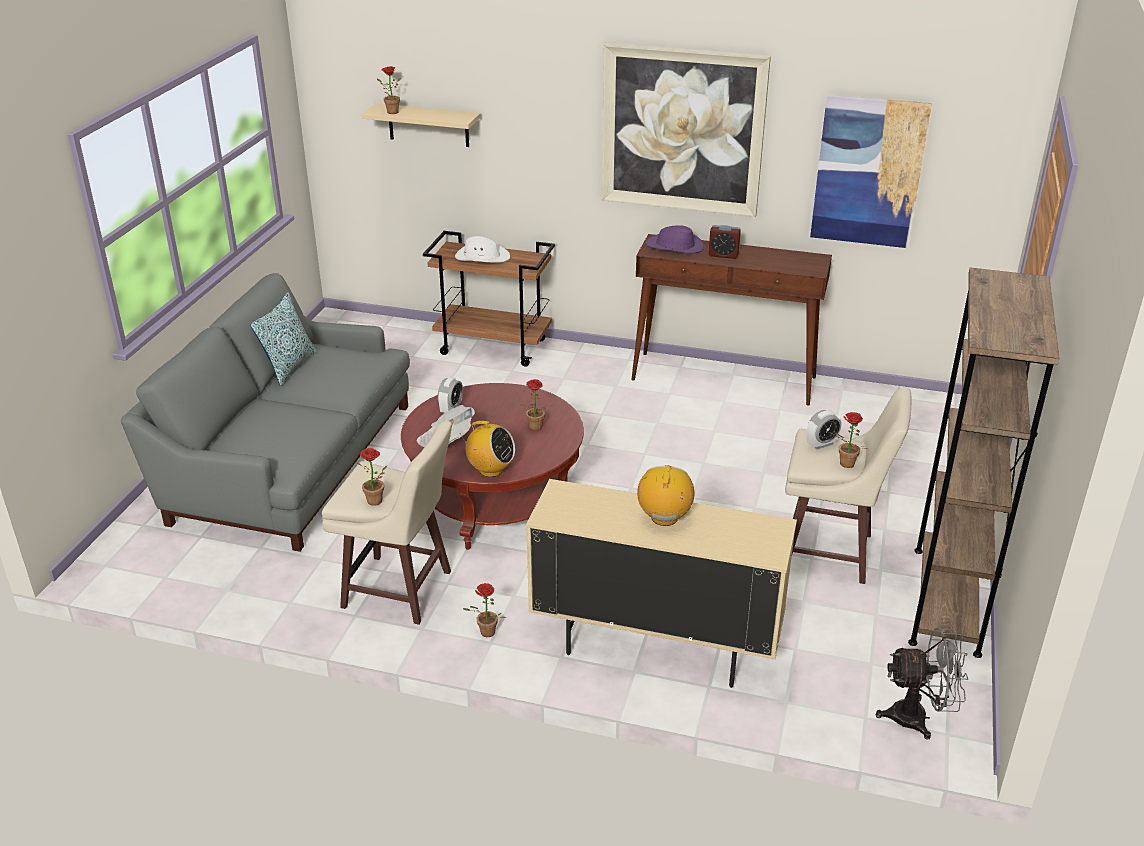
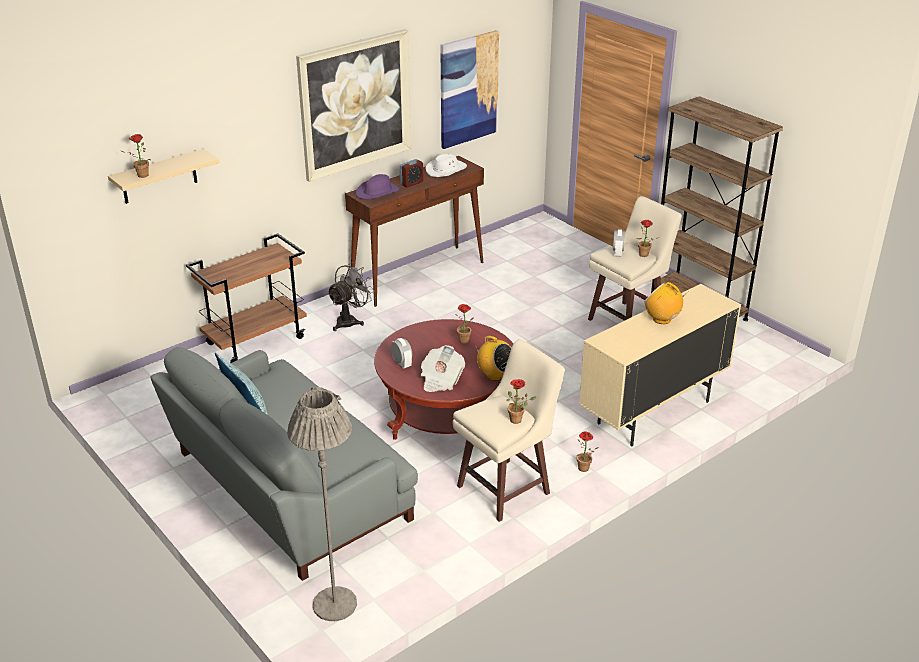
camera: 55 degrees left, 0 degrees up
white hat [455,236,510,263] -> white hat moved to [426,154,467,177]
radio [461,421,515,477] -> radio turned 75 degrees clockwise [474,336,512,381]
grey fan [875,628,968,740] -> grey fan moved to [327,262,375,331]
none -> grey floor lamp [287,387,357,621]

